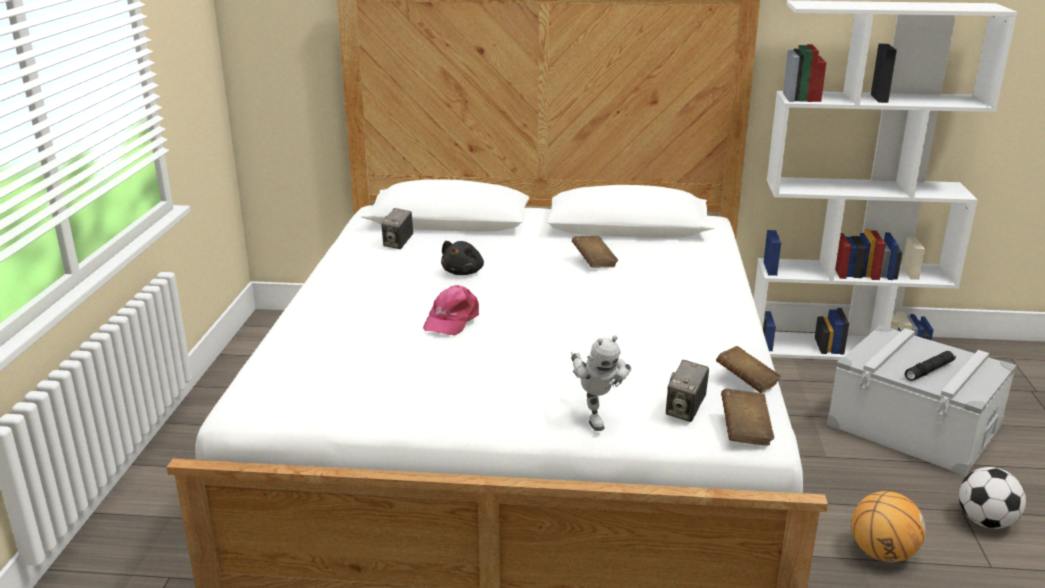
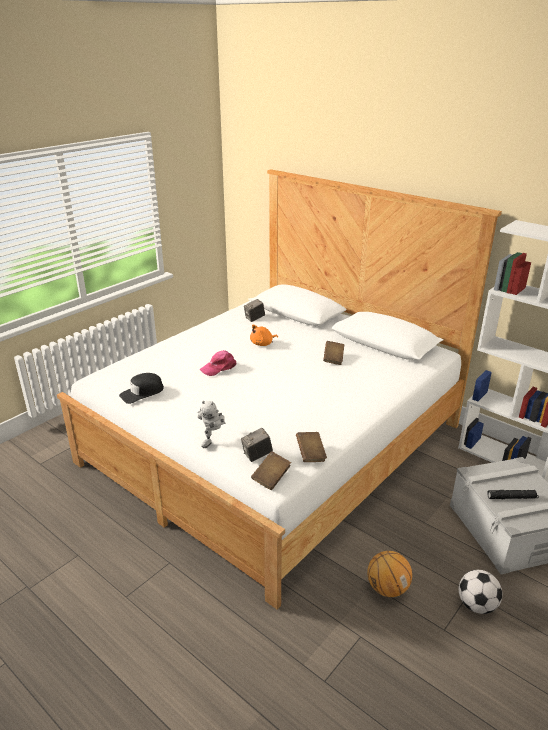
camera: 35 degrees right, 5 degrees up
black plush toy [441,241,484,275] -> orange plush toy [250,325,278,346]
none -> black cap [119,373,164,404]

